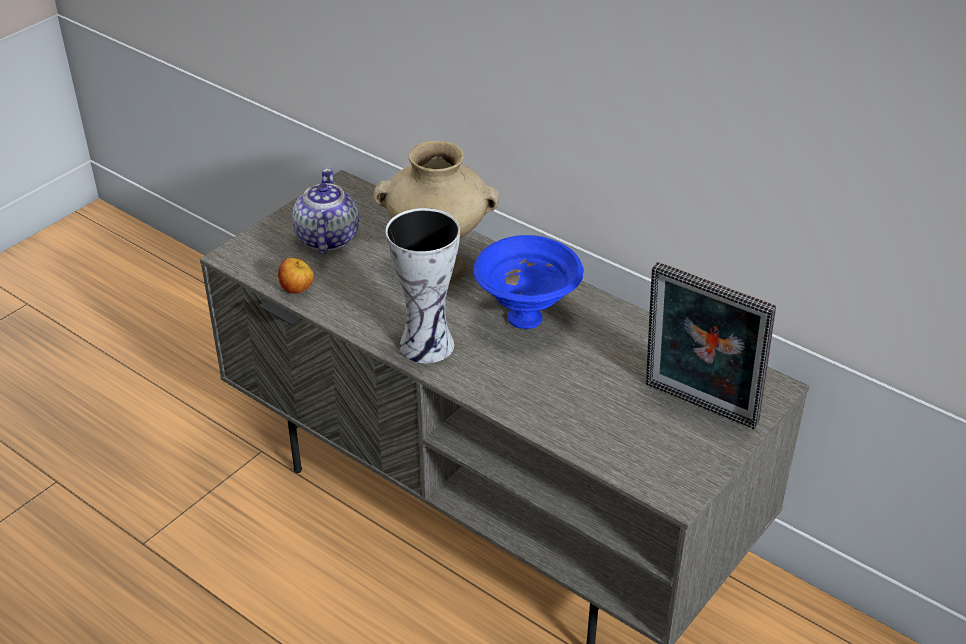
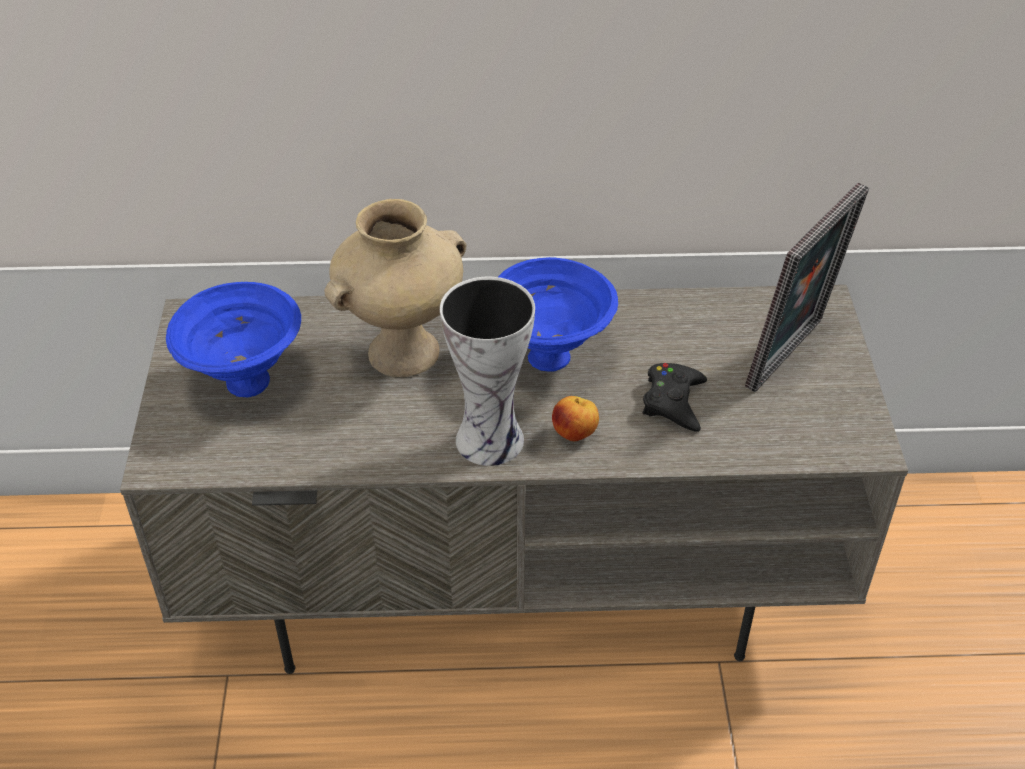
camera: 40 degrees left, 5 degrees up
apple [278,258,314,294] -> apple moved to [552,396,599,441]
teapot [292,168,359,254] -> blue bowl [166,282,301,397]
picture frame [646,262,776,429] -> picture frame turned 45 degrees counterclockwise [745,182,869,392]
none -> black game controller [643,363,707,432]

